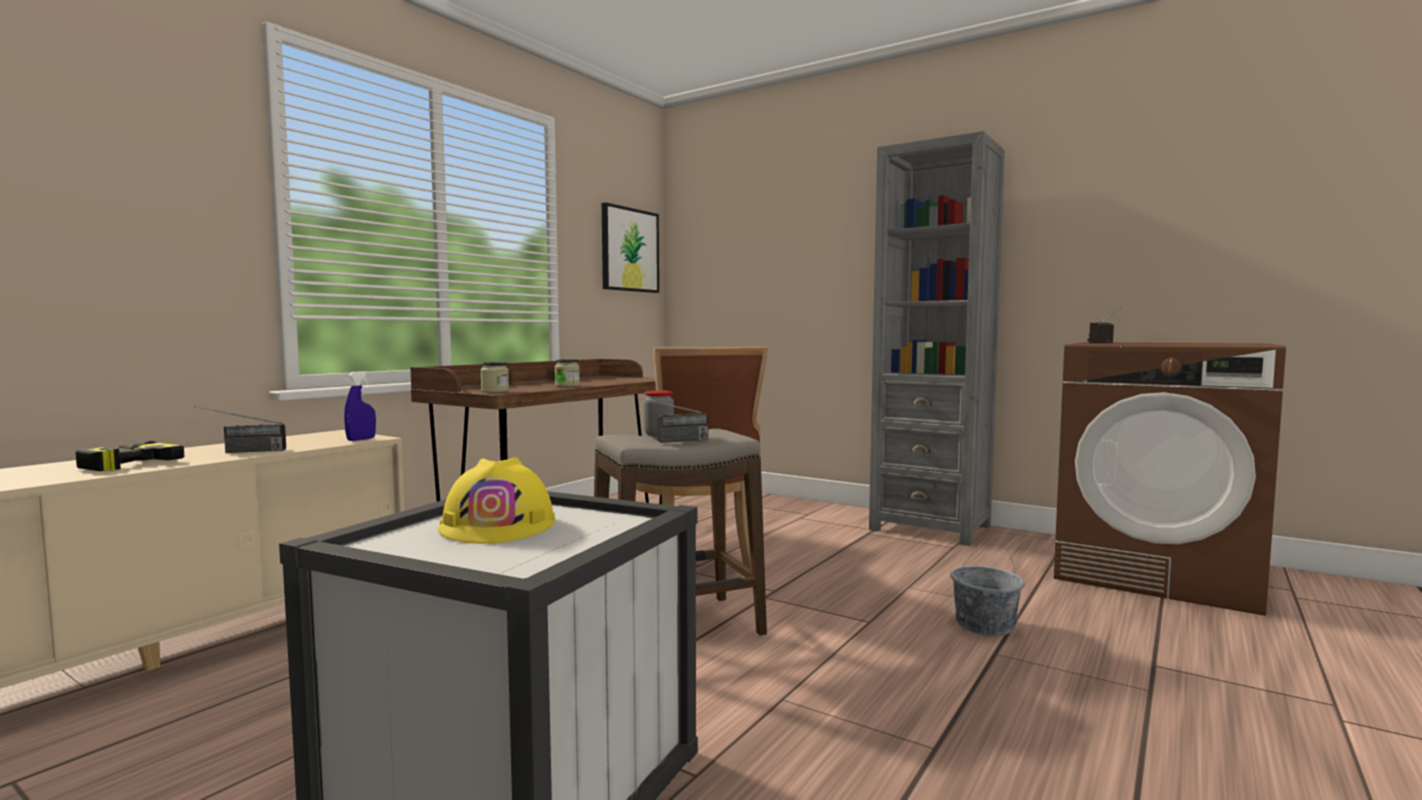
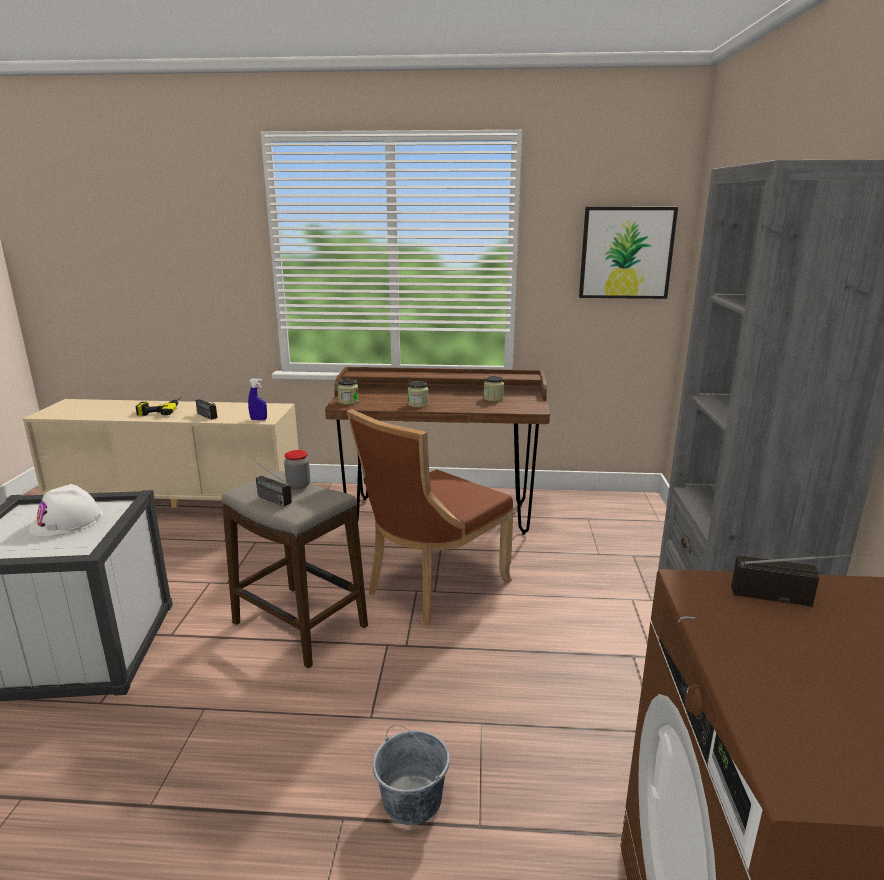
camera: 60 degrees right, 15 degrees up
yellow hard hat [438,457,555,544] -> white hard hat [29,484,103,537]
none -> jar [484,376,504,401]

